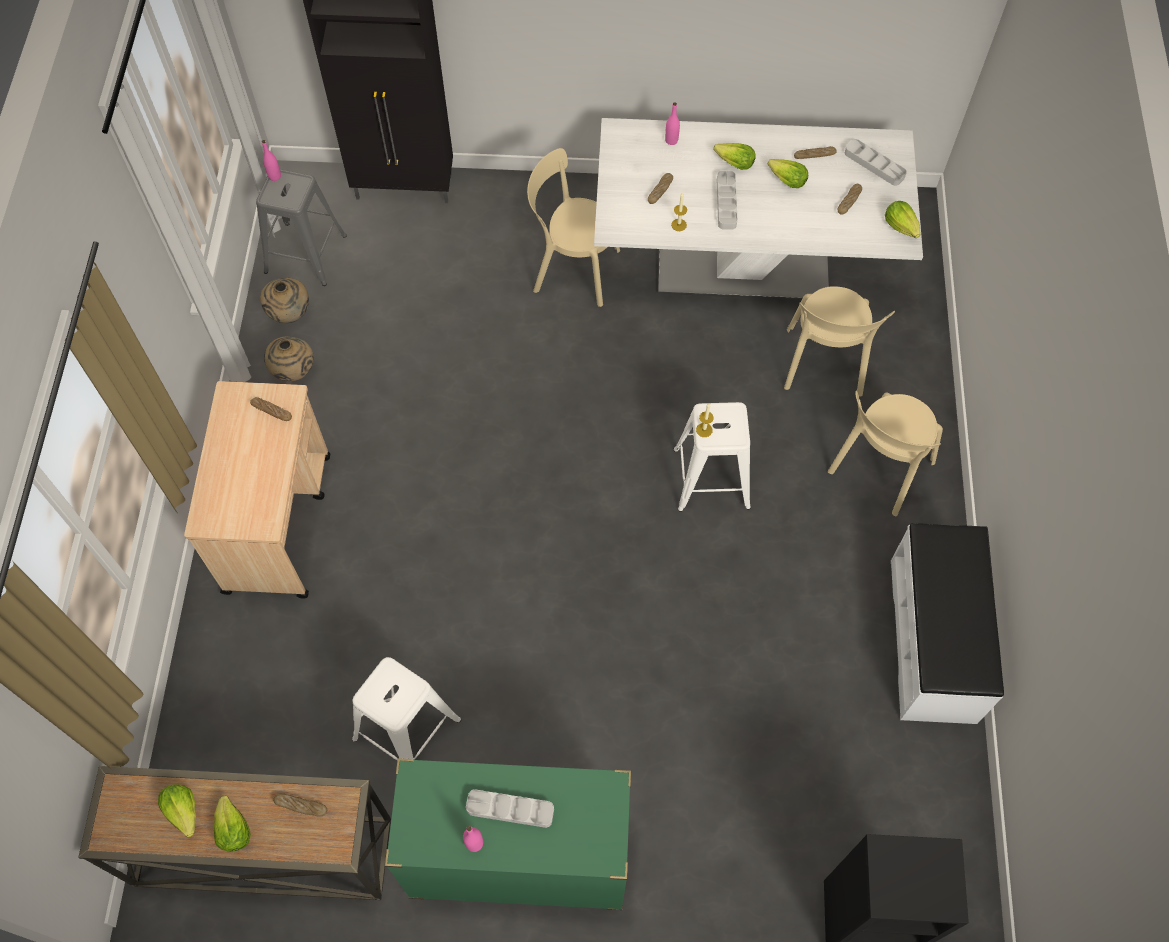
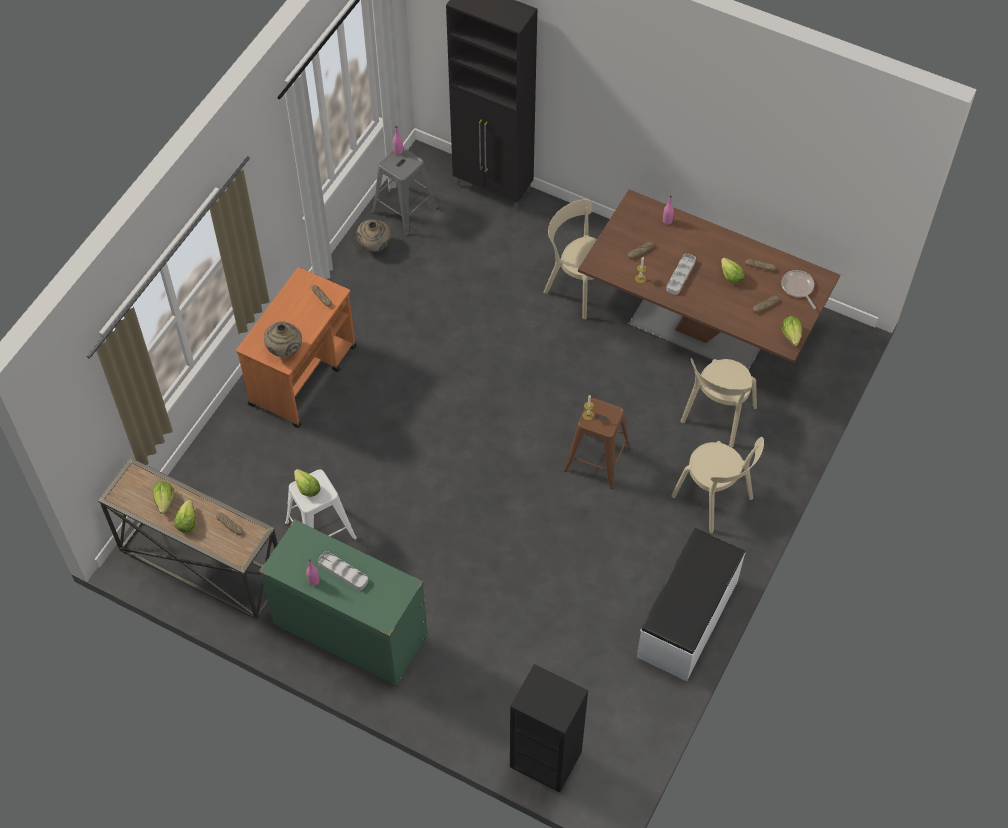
camera: 25 degrees right, 5 degrees down
beige cart [184,381,330,599] -> orange cart [236,267,357,428]
beige vase [264,337,314,381] -> beige vase moved to [264,322,302,357]
white dining table [594,118,923,300] -> brown dining table [578,189,840,370]
white stool [673,402,751,512] -> brown stool [564,398,631,489]
lettuce [713,143,756,170] -> lettuce moved to [294,469,321,497]
beige chair [828,391,943,516] -> beige chair turned 105 degrees counterclockwise [671,437,764,533]
grey tray [845,139,907,186] -> frying pan [781,270,816,309]

